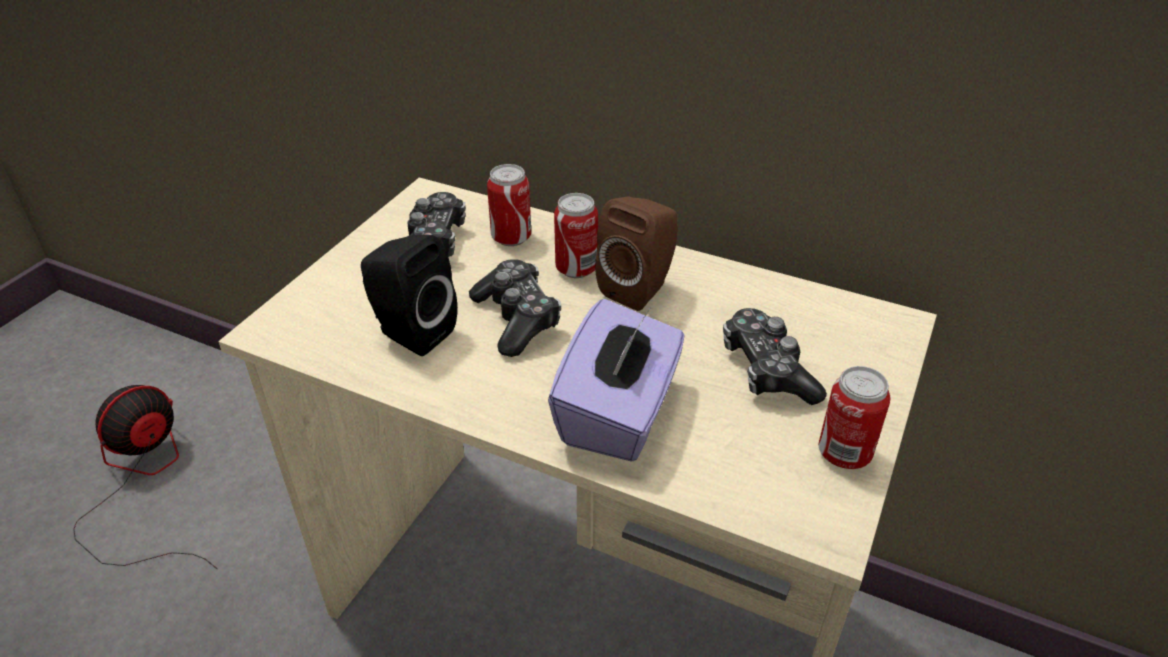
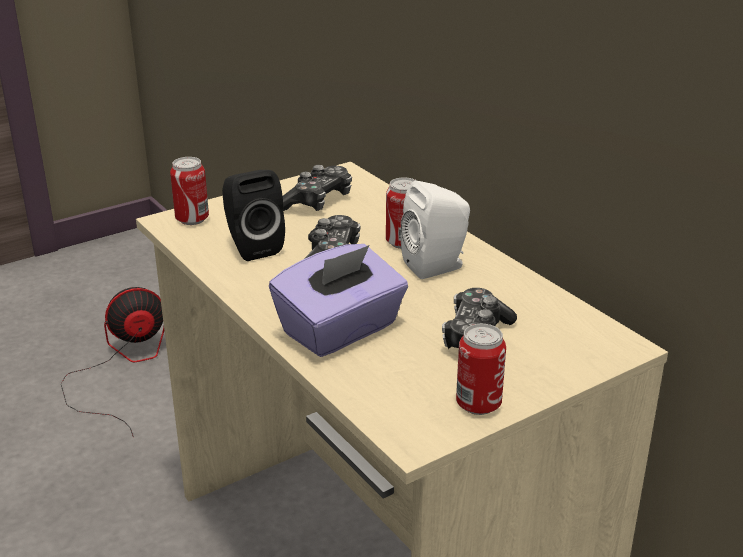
camera: 30 degrees right, 10 degrees down
can [487,164,531,246] -> can moved to [170,157,209,225]
brown speaker [595,197,678,311] -> white speaker [401,181,470,279]

